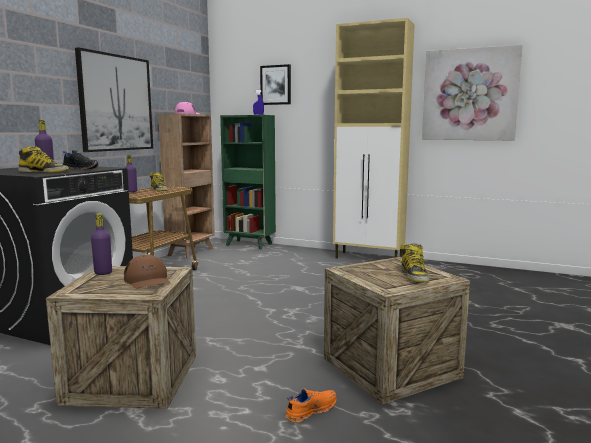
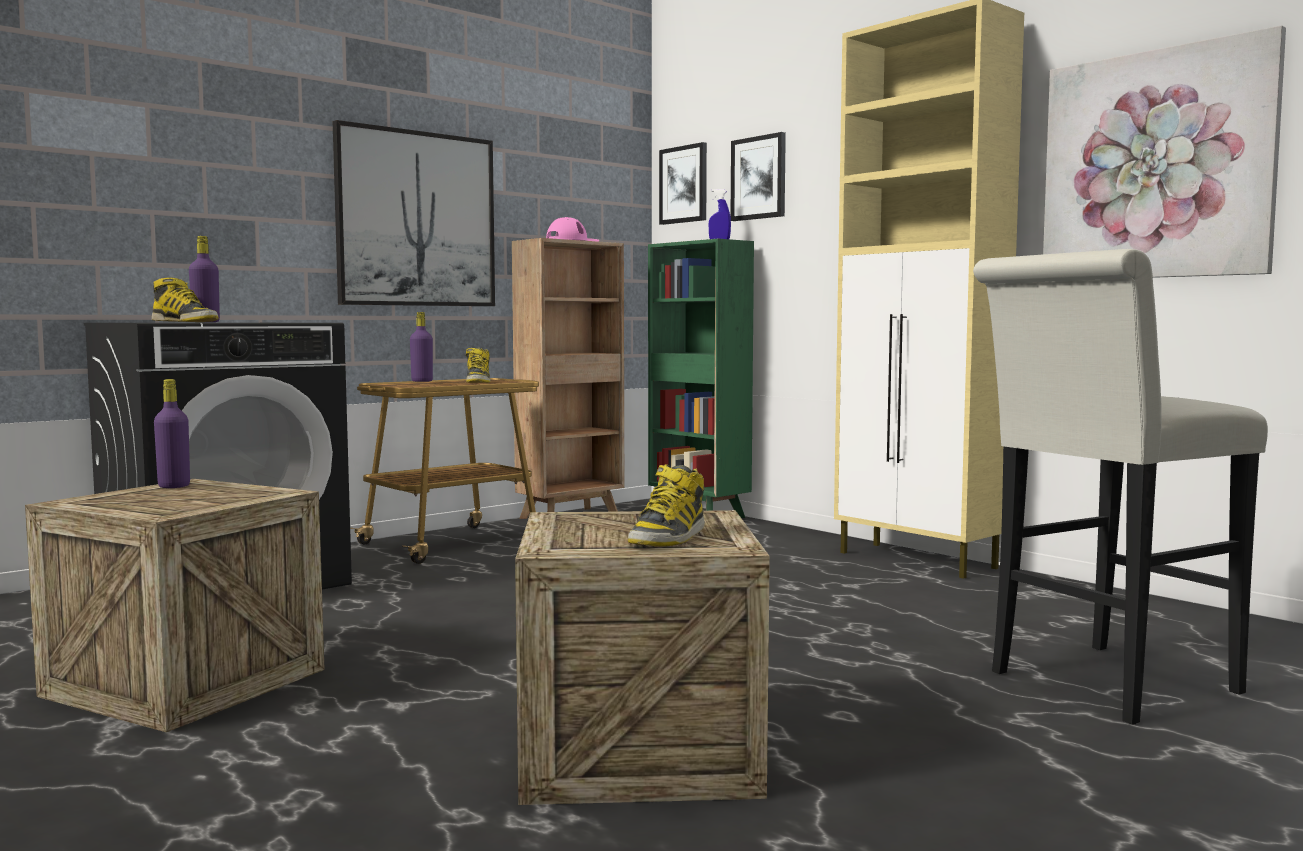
camera: 25 degrees right, 5 degrees down
black shoe [63,150,99,170] -> none
brown cap [124,255,171,289] -> none
orange shoe [285,389,337,423] -> none
none -> picture [659,142,707,225]
none -> white stool [973,249,1268,724]

